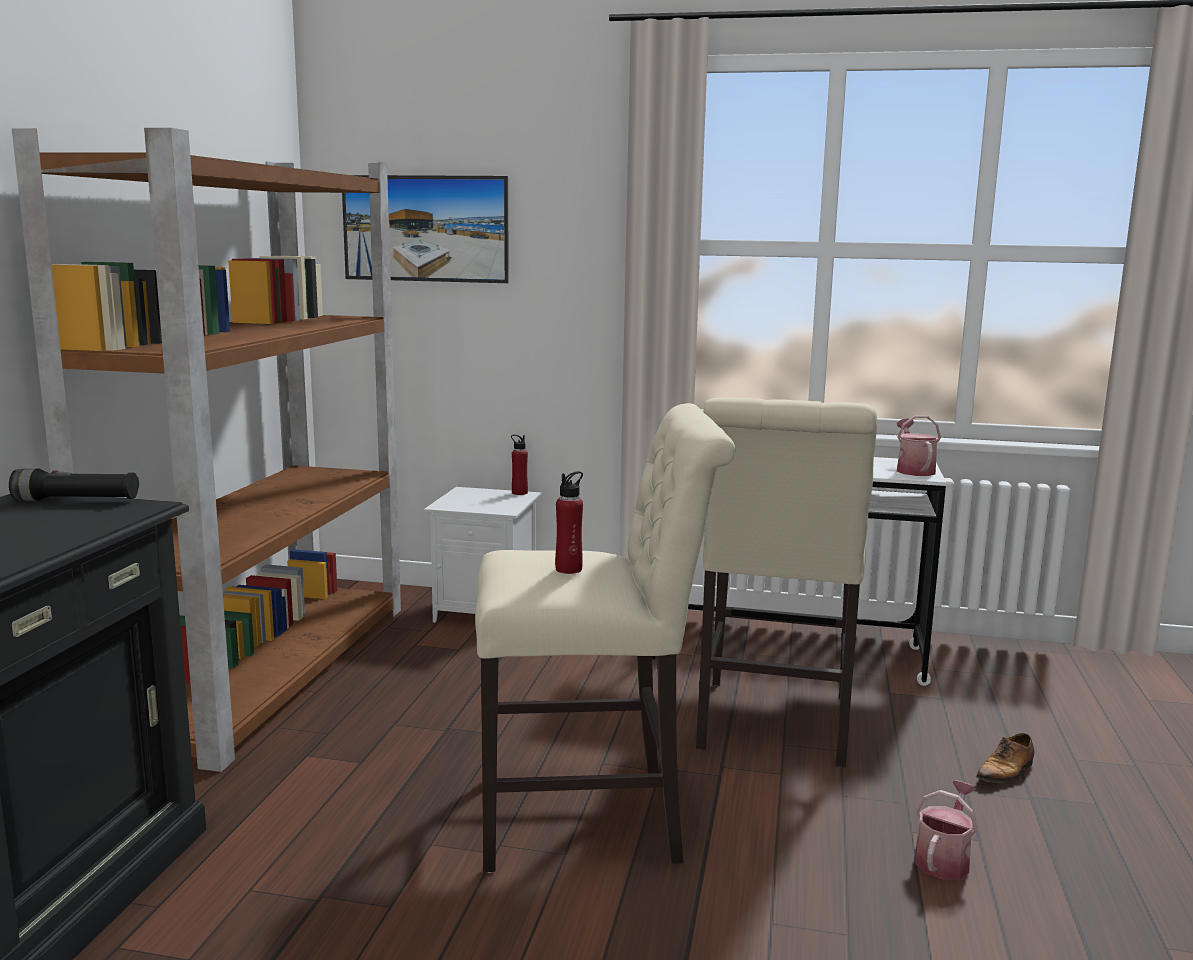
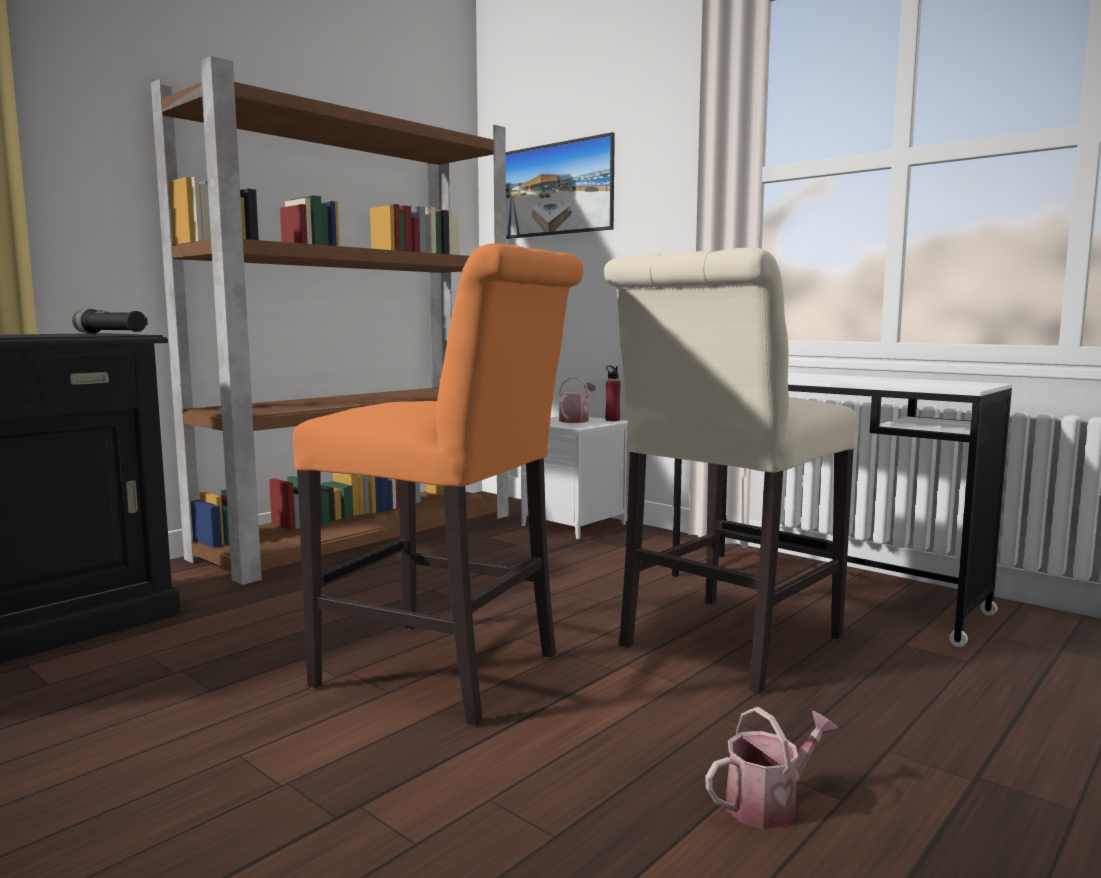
camera: 30 degrees right, 5 degrees down
beige stool [475,403,735,873] -> orange stool [293,243,583,726]
red bottle [555,471,583,574] -> none
watering can [897,416,941,476] -> watering can moved to [559,377,596,423]
shoe [976,733,1034,783] -> none

